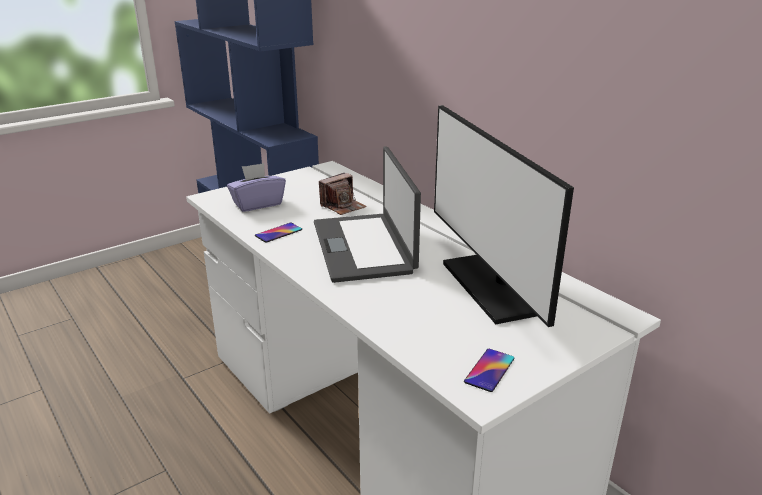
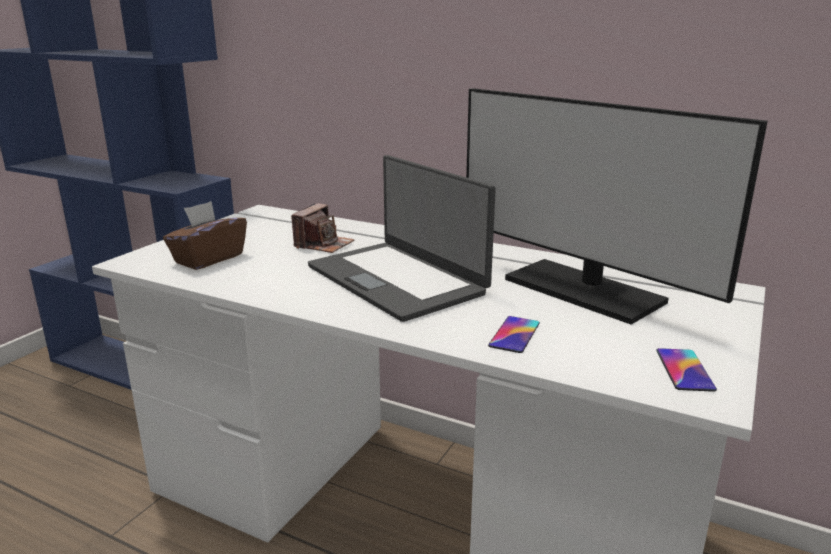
camera: 25 degrees left, 5 degrees down
purple tissue box [227,163,286,212] -> brown tissue box [163,201,247,270]
phone [255,223,302,243] -> phone moved to [488,316,540,353]

